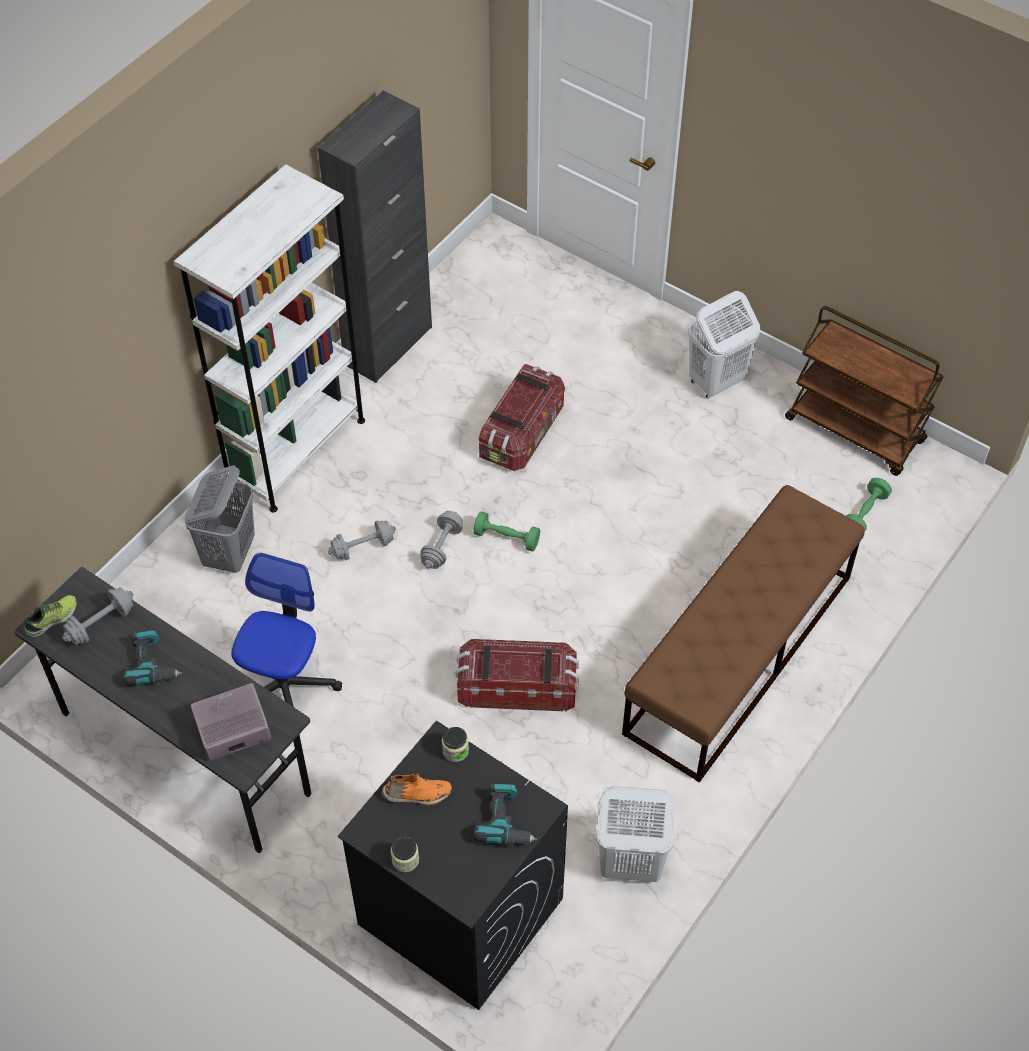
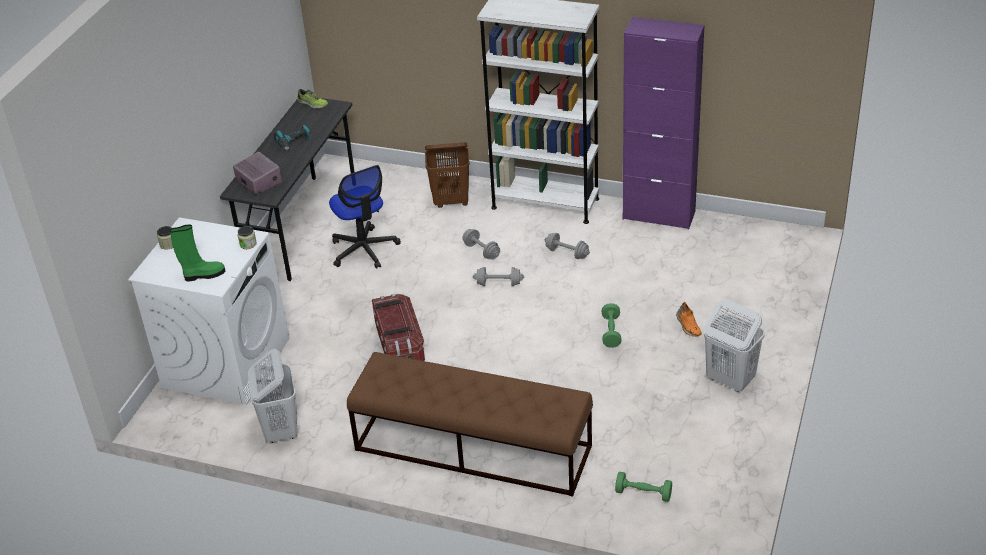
camera: 75 degrees right, 15 degrees down
grey dumbbell [63,587,134,645] -> grey dumbbell moved to [545,233,590,259]
grey laundry basket [184,465,255,573] -> brown laundry basket [425,142,470,208]
office chair [231,553,342,707] -> office chair turned 60 degrees clockwise [329,165,401,269]
black cabinet [318,91,432,383] -> purple cabinet [623,17,704,229]
black washing machine [338,721,568,1010] -> white washing machine [128,217,290,405]
orange shoe [382,774,452,805] -> orange shoe moved to [676,302,702,337]
green dumbbell [473,511,540,552] -> green dumbbell moved to [602,303,621,348]
power drill [473,784,537,845] -> green boot [170,225,225,281]
storage box [479,364,565,471] -> none
brown cart [785,306,944,476] -> none

